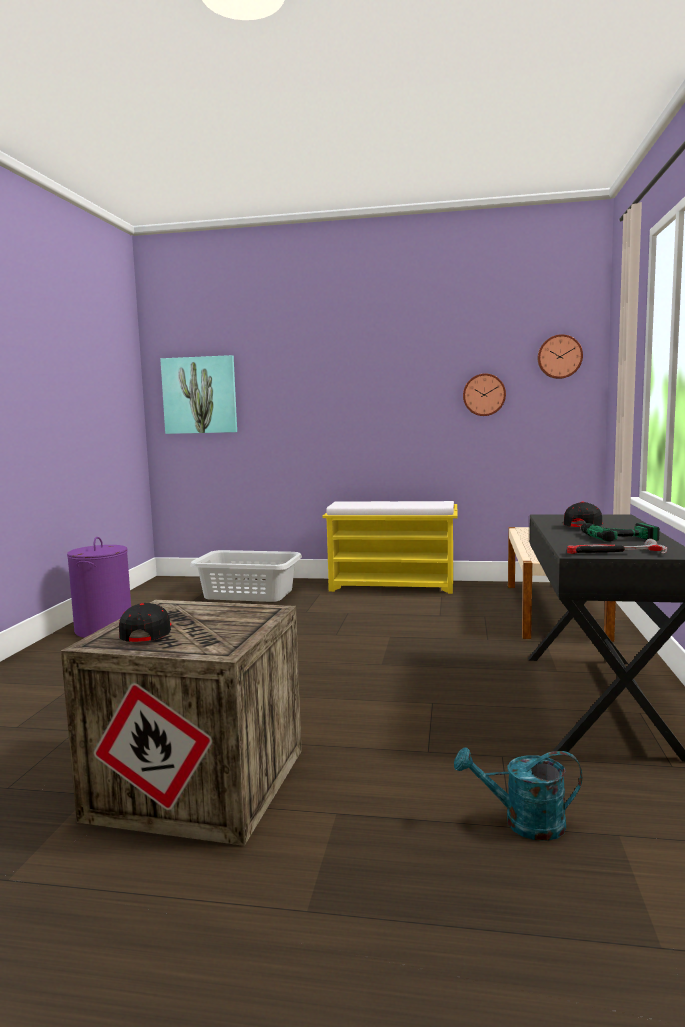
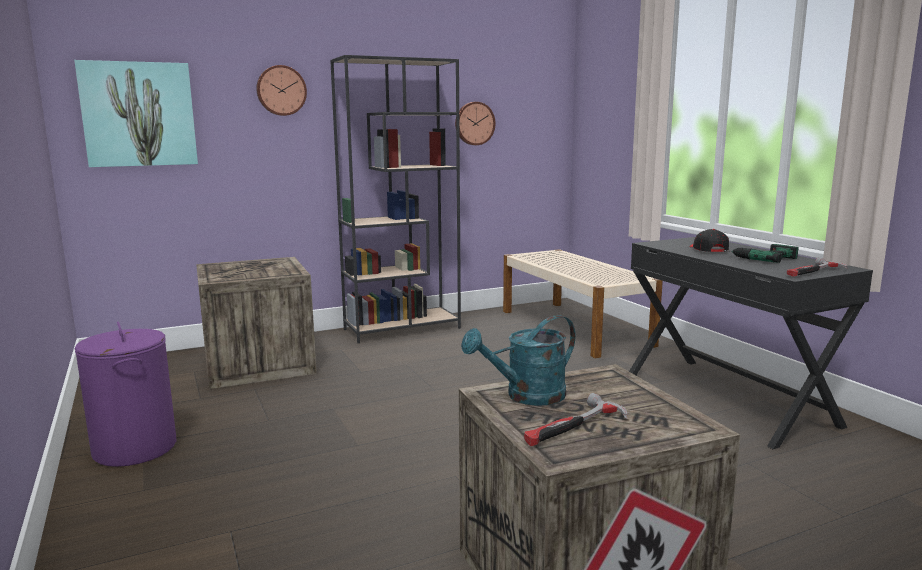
camera: 35 degrees left, 5 degrees up
black cap [119,603,171,642] -> hammer [524,393,628,446]
grey laundry basket [190,550,302,602] -> crate [196,257,317,389]
yellow bench [322,501,458,594] -> bookcase [330,55,461,343]
turquoise watering can [454,747,582,841] -> turquoise watering can moved to [461,315,575,406]
wall clock [538,334,583,379] -> wall clock moved to [256,65,307,116]

